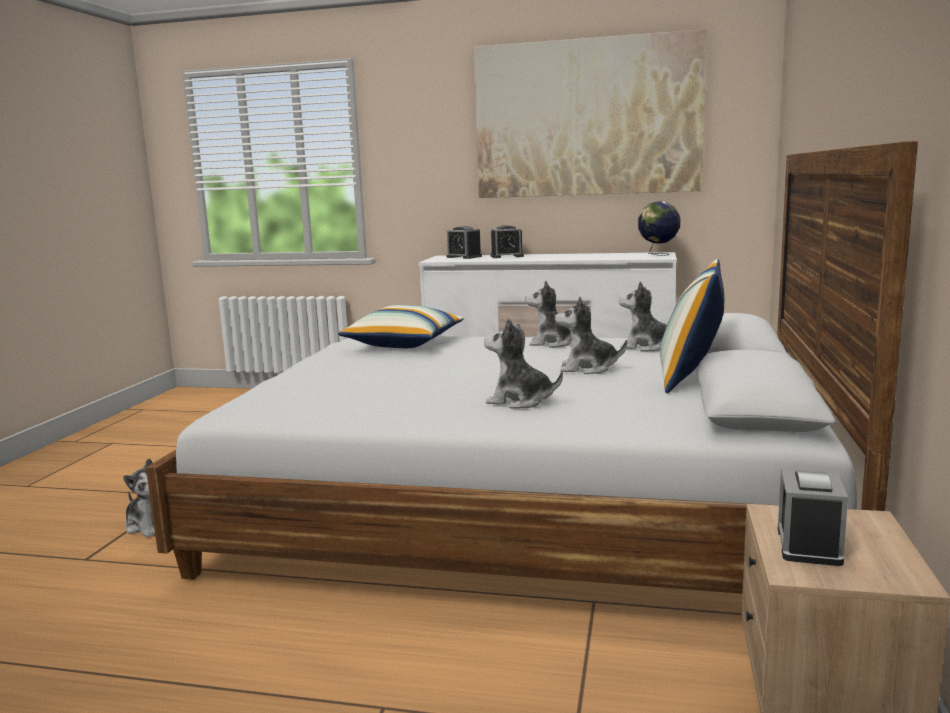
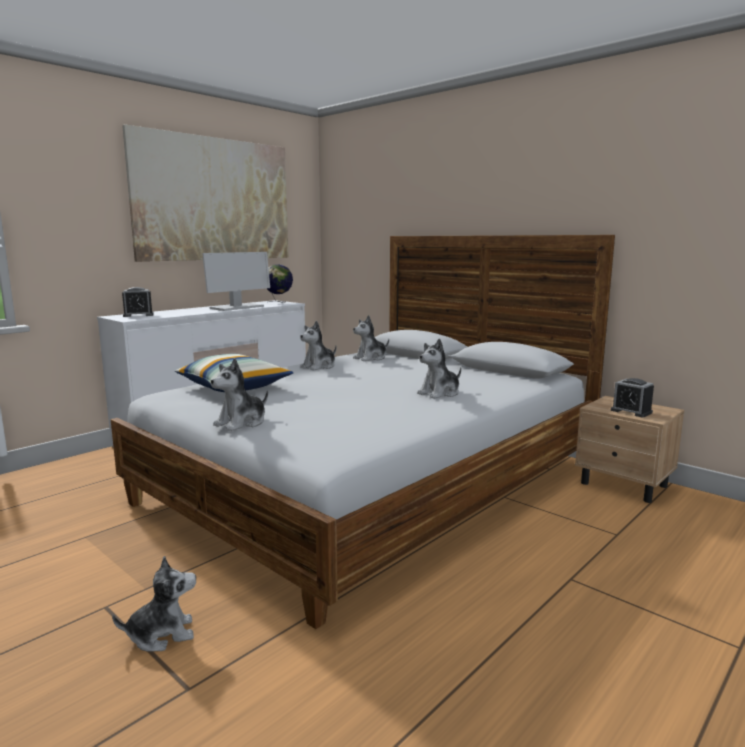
camera: 60 degrees left, 0 degrees up
alarm clock [491,225,524,258] -> none
plush toy [555,296,627,374] -> plush toy moved to [211,358,268,431]
pillow [660,259,724,393] -> none
none -> monitor [202,252,270,311]

